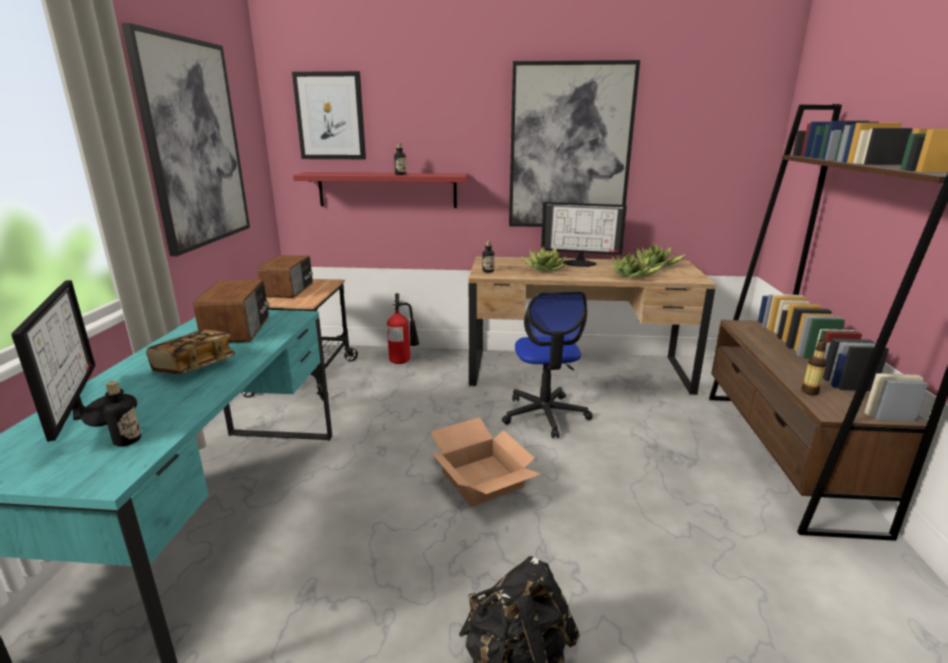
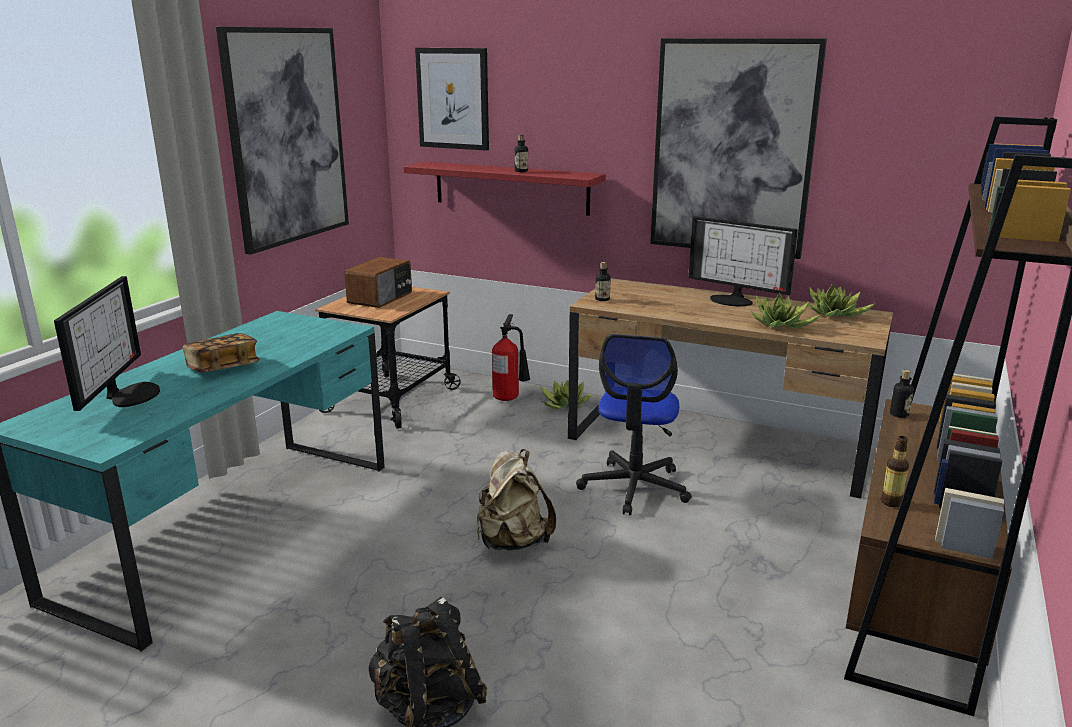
camera: 20 degrees right, 0 degrees up
bottle [103,381,141,446] -> bottle moved to [890,370,914,418]
radio [193,280,270,343] -> none
cardboard box [430,417,542,507] -> beige backpack [477,449,556,551]
potted plant [521,247,567,272] -> potted plant moved to [541,380,591,410]

